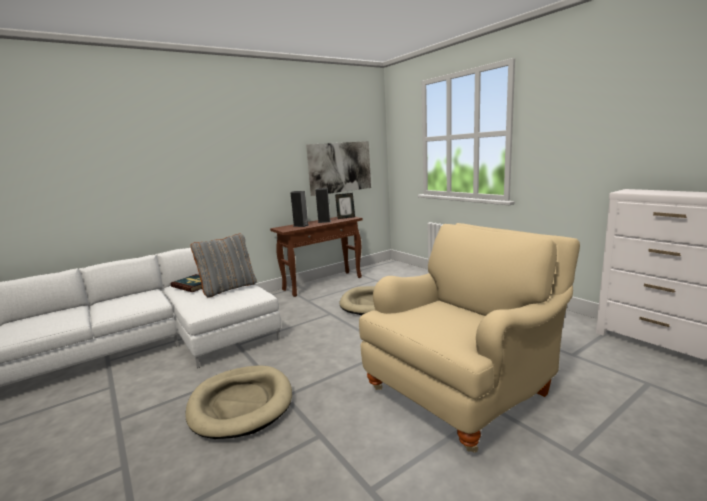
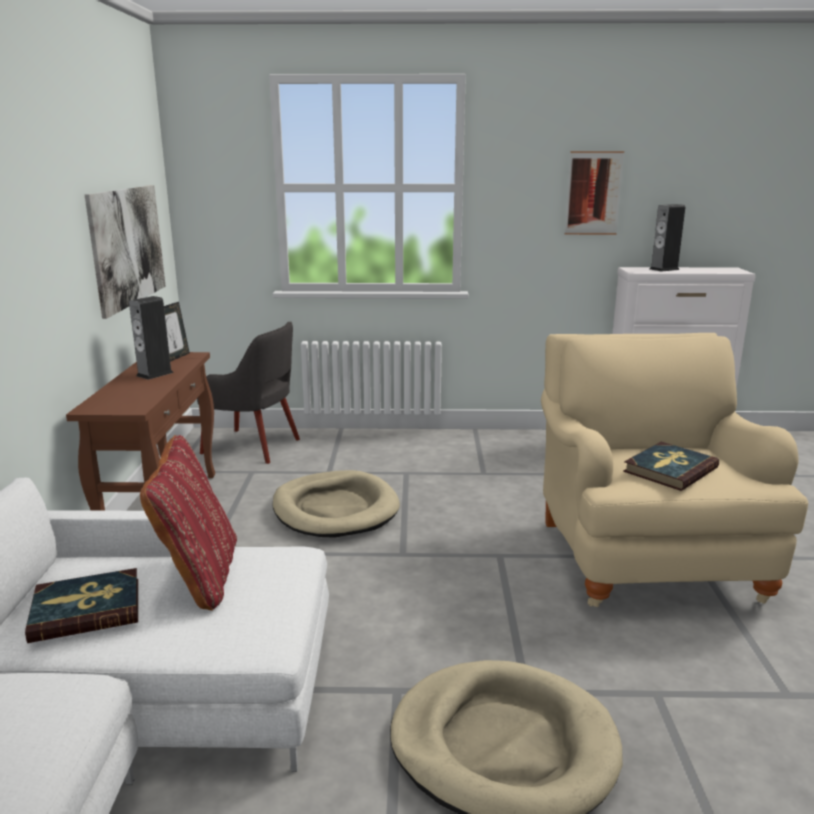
camera: 55 degrees left, 5 degrees up
grey pillow [191,234,257,298] -> red pillow [140,435,237,611]
speaker [291,191,309,227] -> speaker moved to [650,204,685,272]
none -> grey armchair [197,322,300,464]
none -> picture [565,151,624,235]
none -> book [623,442,719,491]

